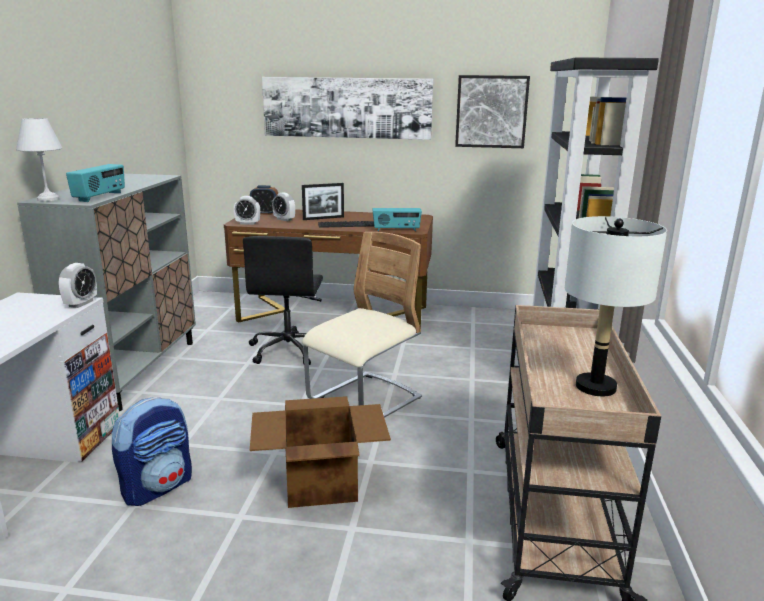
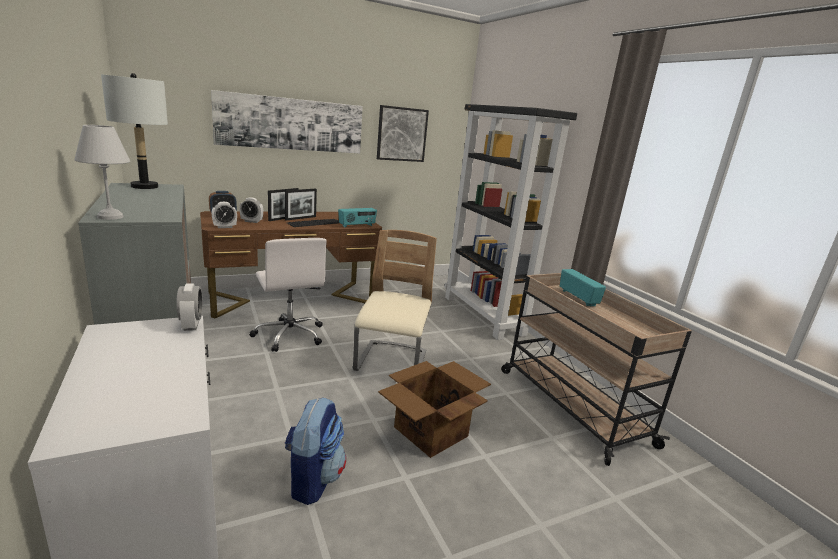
camera: 35 degrees left, 0 degrees up
radio [66,164,125,202] -> radio moved to [560,269,606,306]
black office chair [243,236,323,365] -> white office chair [249,238,327,352]
white table lamp [565,216,667,396] -> white table lamp moved to [101,73,168,189]
none -> picture frame [285,189,317,221]

